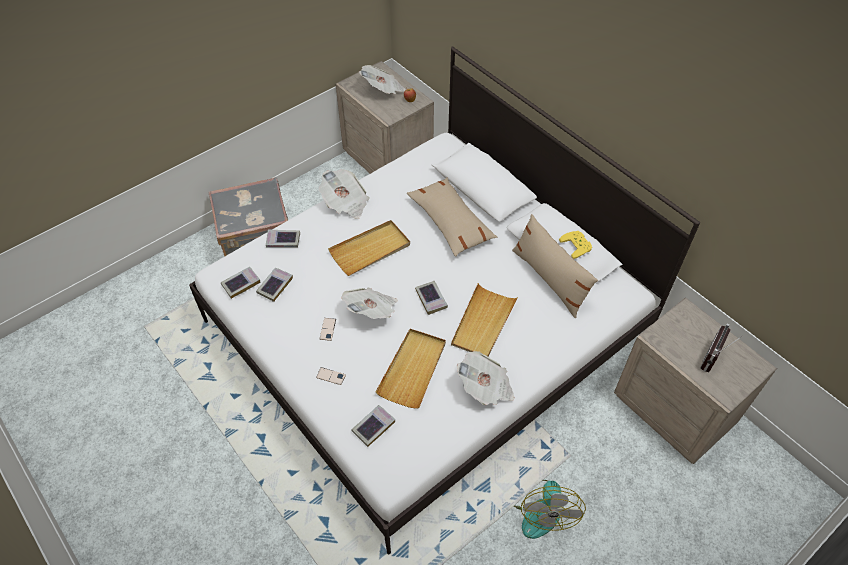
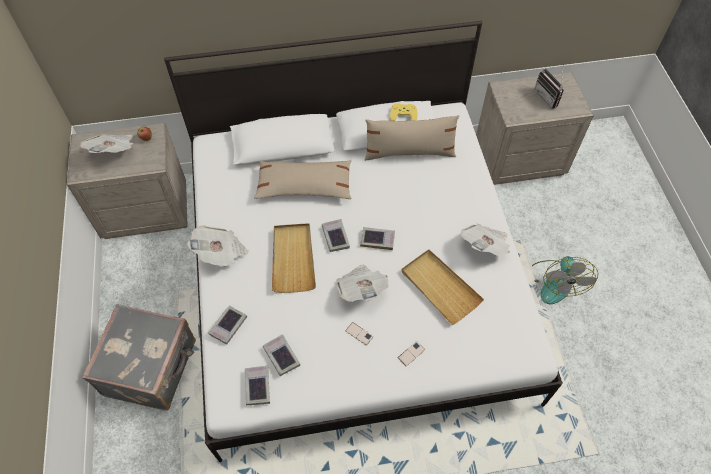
camera: 60 degrees left, 5 degrees up
book [352,405,395,447] -> book moved to [322,219,350,252]
beige tray [451,283,518,357] -> none
fan [514,480,586,539] -> fan turned 60 degrees clockwise [532,256,598,304]

